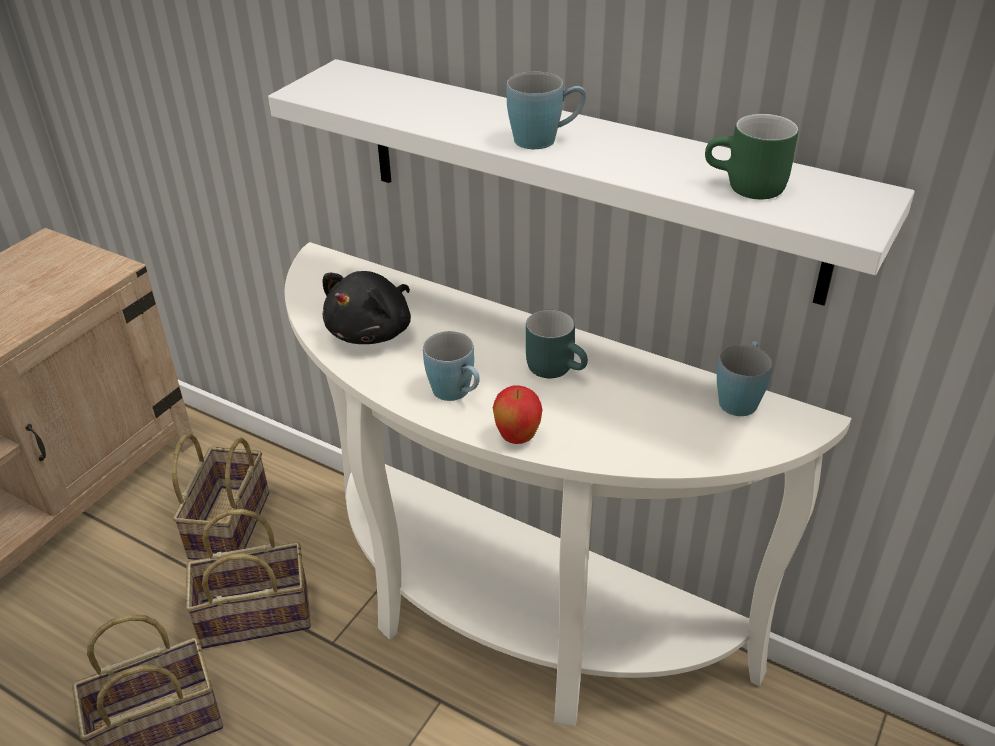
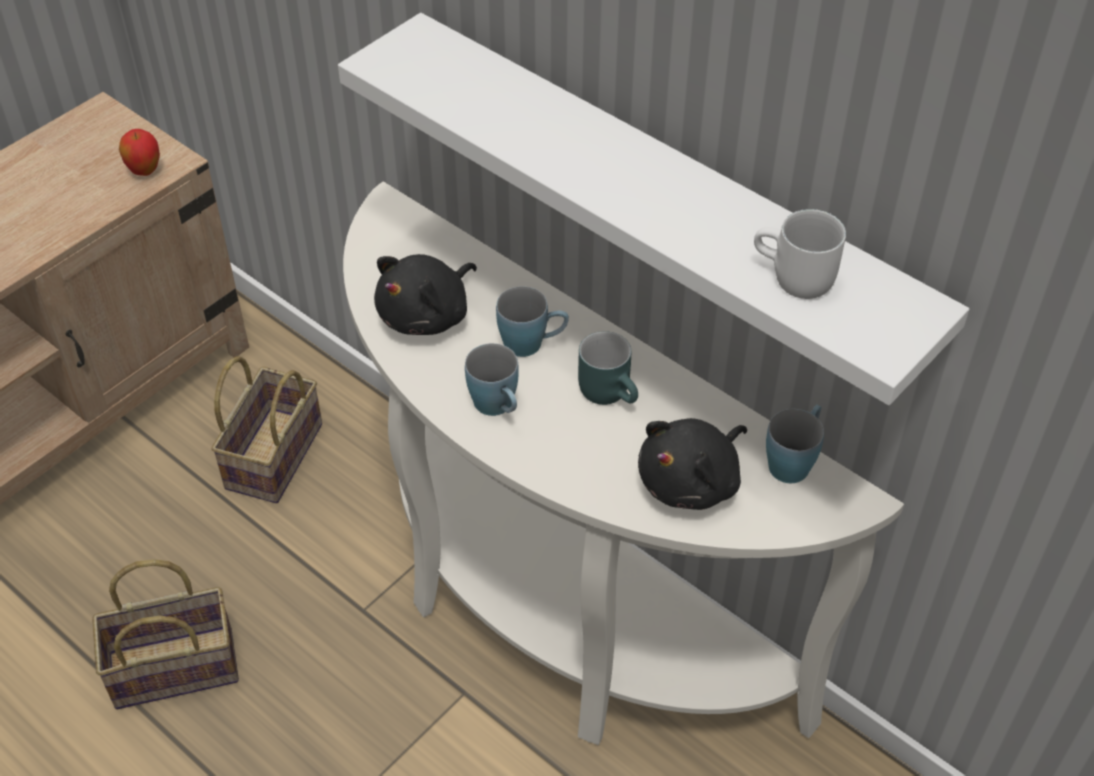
camera: 10 degrees right, 10 degrees up
basket [185,509,311,649] -> none
apple [493,385,542,444] -> apple moved to [119,129,160,176]
blue mug [506,72,586,149] -> blue mug moved to [496,286,569,357]
green mug [705,114,799,199] -> white mug [754,209,846,299]
none -> black plush toy [638,418,747,510]

